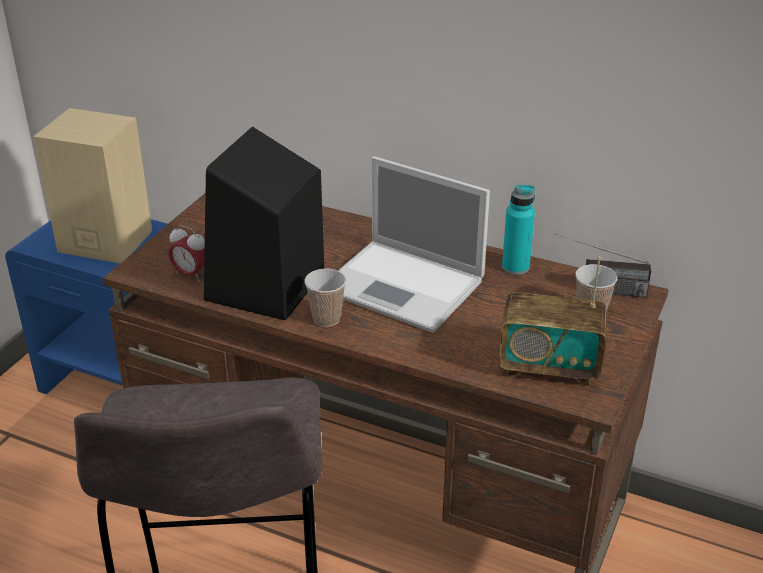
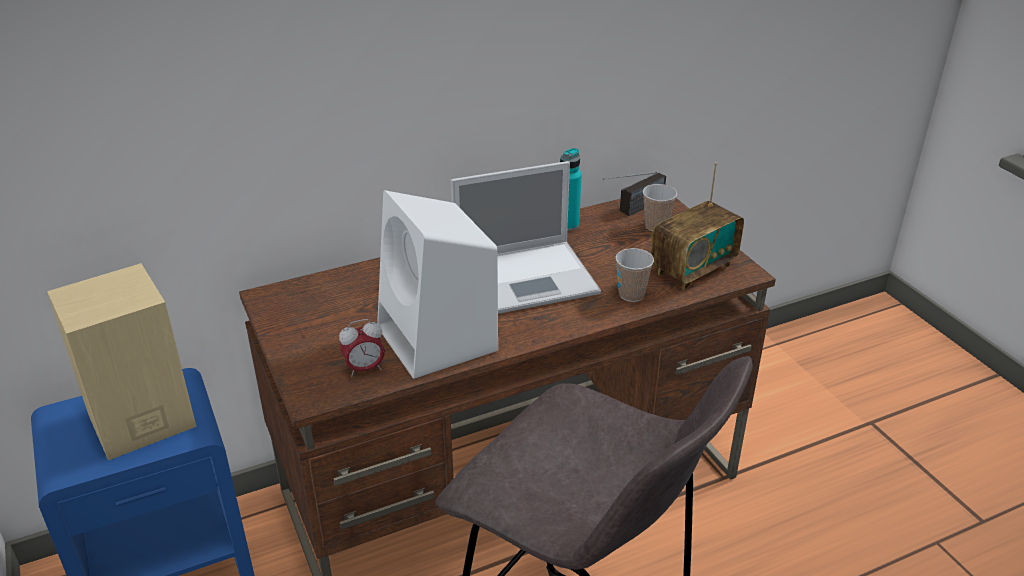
camera: 50 degrees left, 0 degrees up
black speaker [204,127,324,320] -> white speaker [377,190,498,379]
cup [304,269,346,327] -> cup moved to [616,248,654,302]

